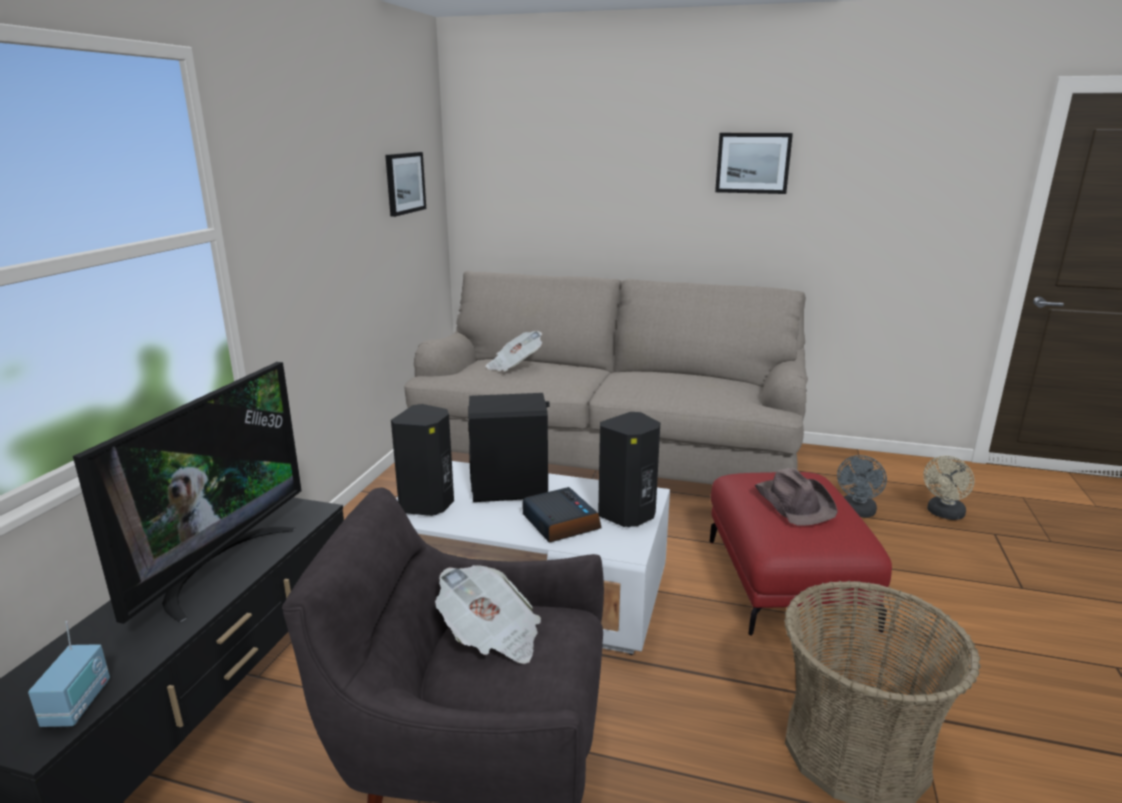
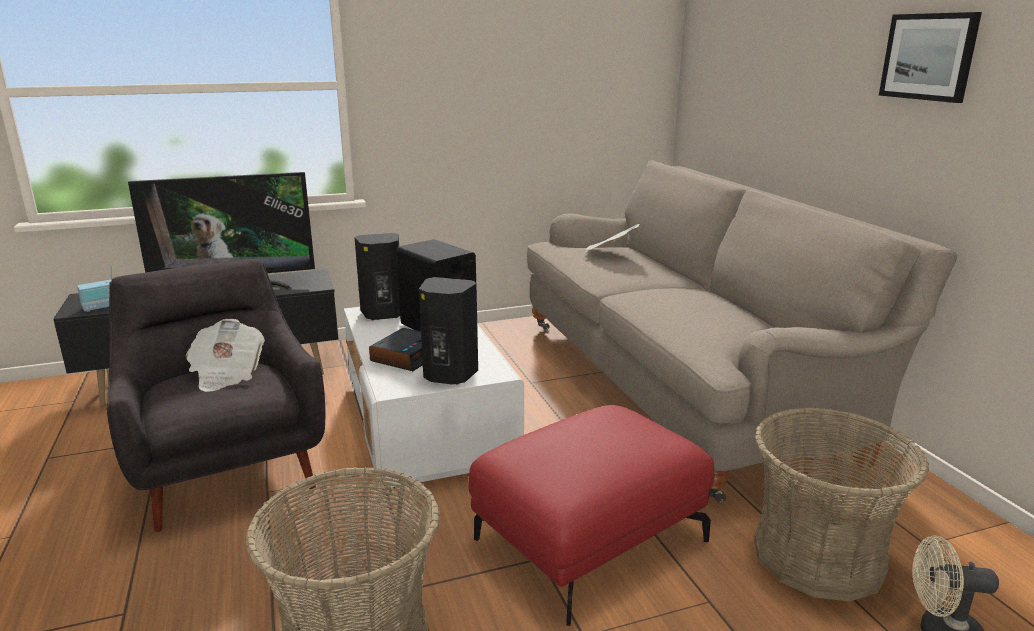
camera: 55 degrees right, 0 degrees up
picture [385,152,426,217] -> none
brown hat [755,468,838,525] -> none
grey fan [837,455,887,518] -> basket [754,408,929,602]

